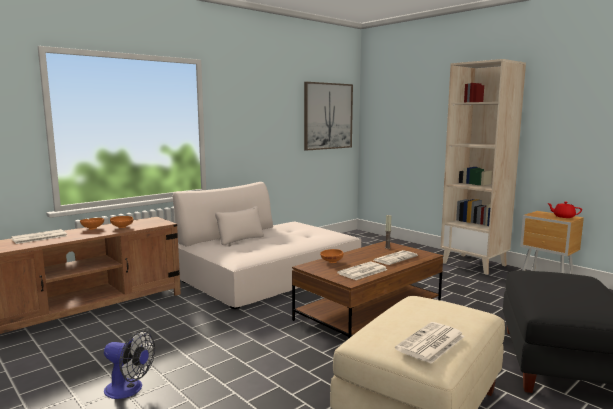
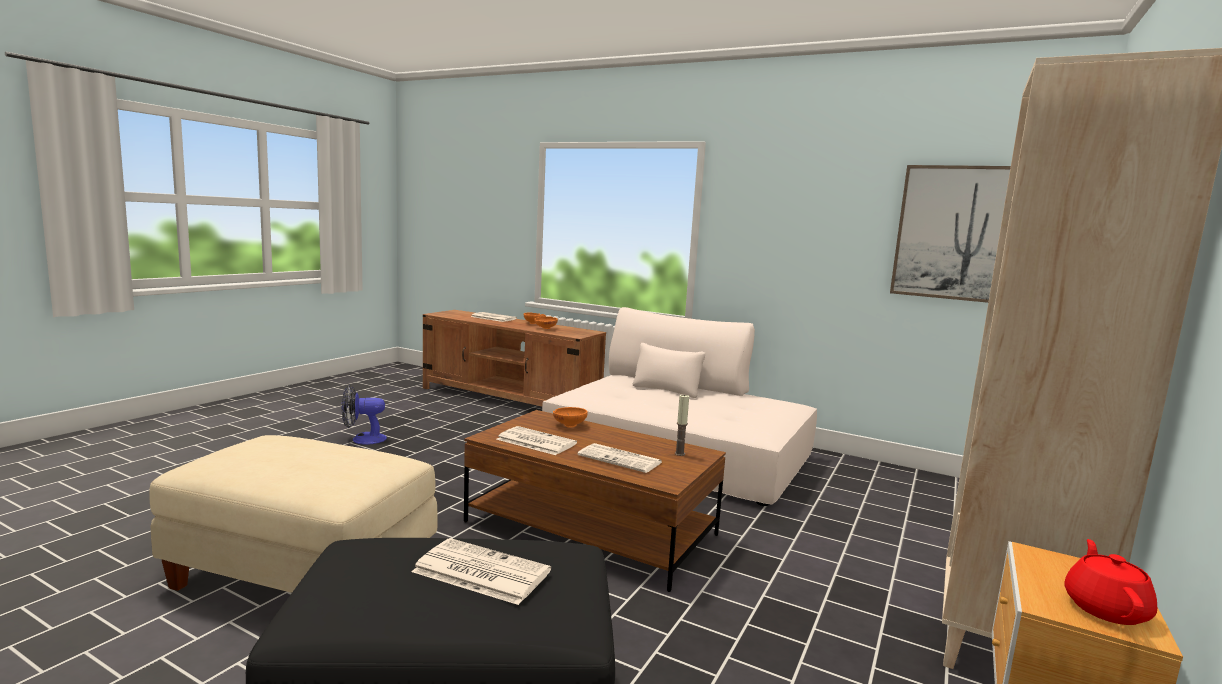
camera: 70 degrees right, 0 degrees up
fan [104,331,155,399] -> fan turned 75 degrees clockwise [342,385,387,445]
newspaper [395,322,465,364] -> newspaper moved to [412,538,551,605]

